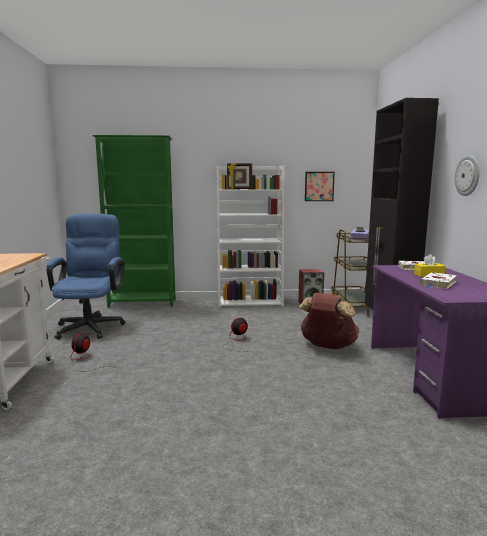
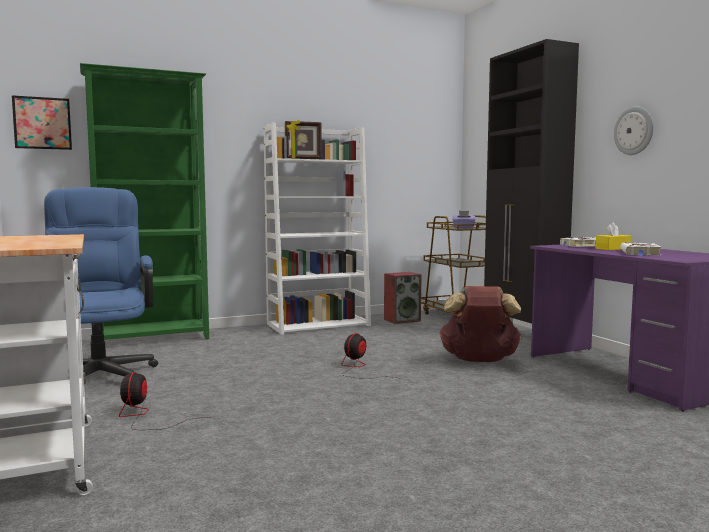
camera: 20 degrees left, 5 degrees down
picture [305,172,335,201] -> picture moved to [12,95,72,150]

